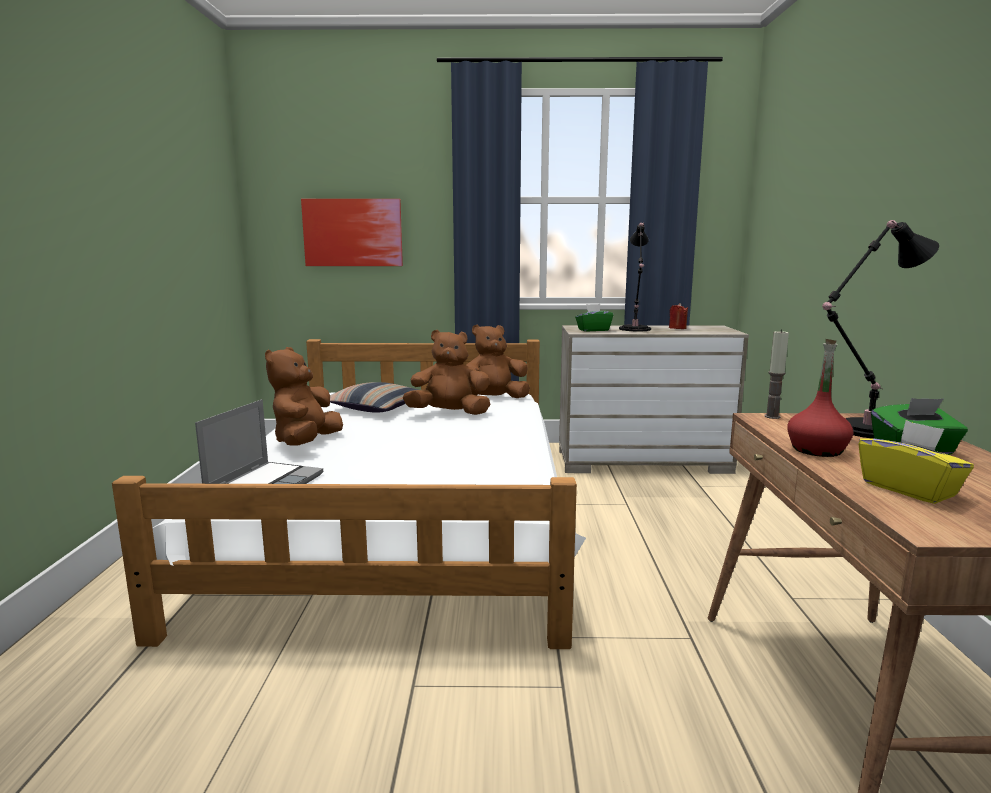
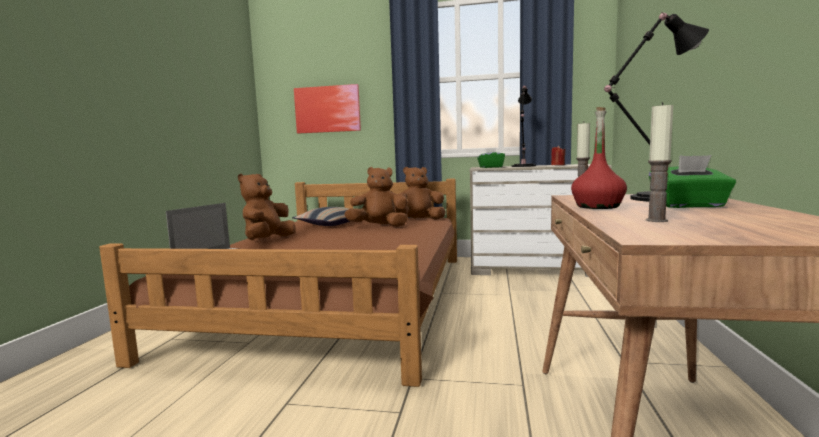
camera: 10 degrees right, 5 degrees down
white bed [112,339,586,649] -> brown bed [99,179,457,387]
yellow tissue box [858,420,974,504] -> candle [646,102,673,222]

